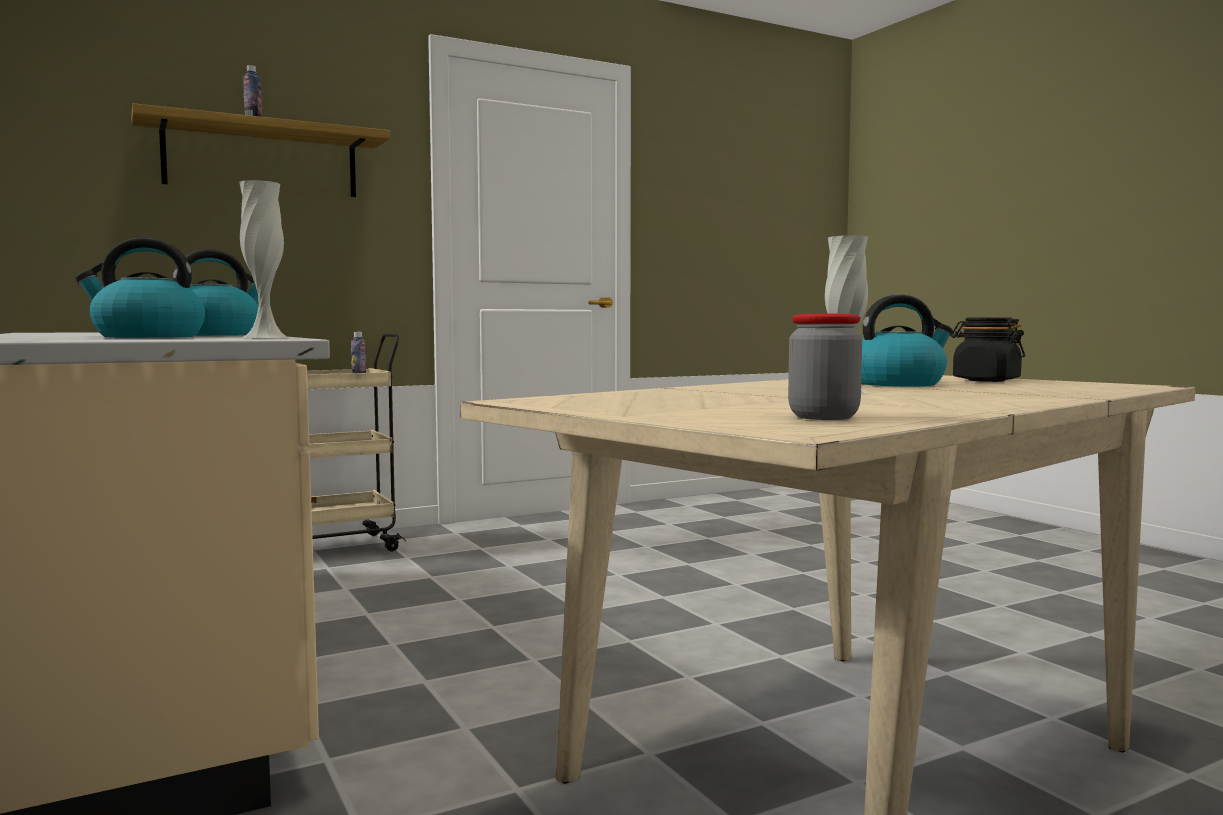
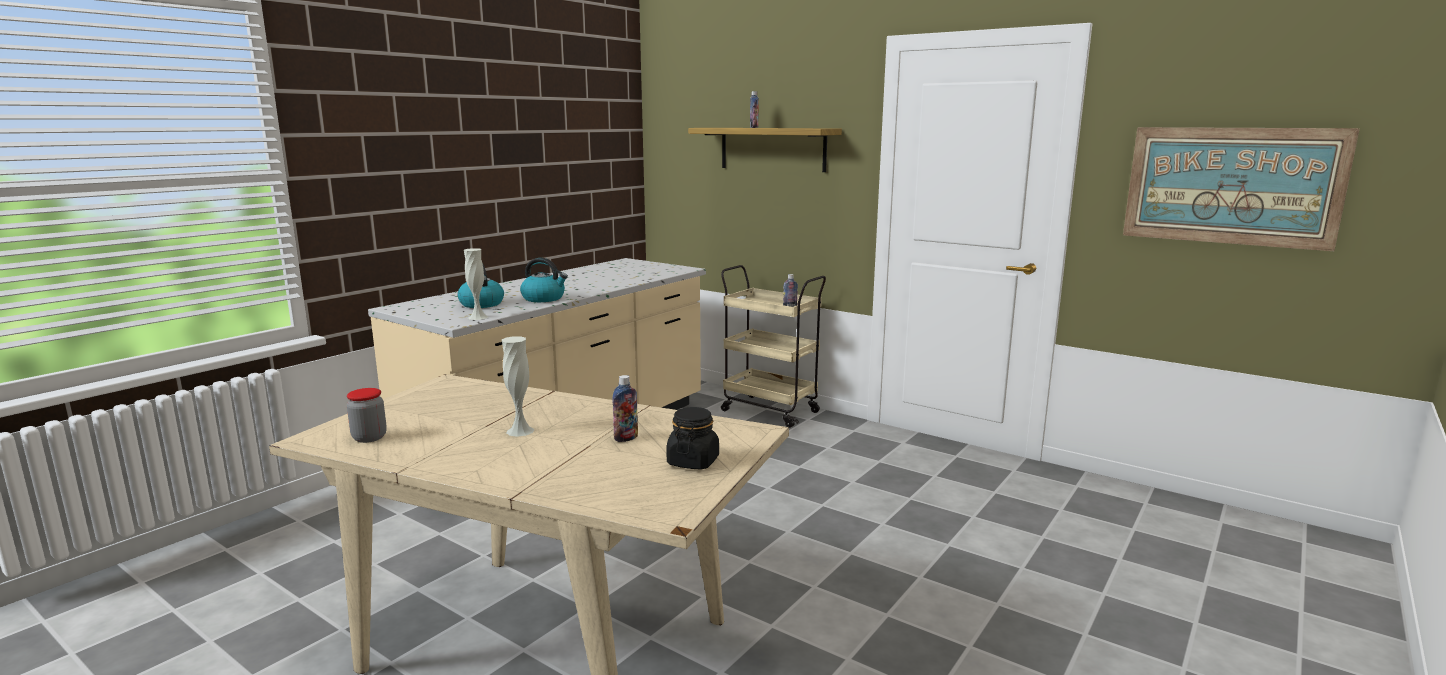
camera: 65 degrees right, 10 degrees up
kettle [861,295,953,387] -> bottle [612,375,638,442]
none -> picture [1123,127,1360,251]

